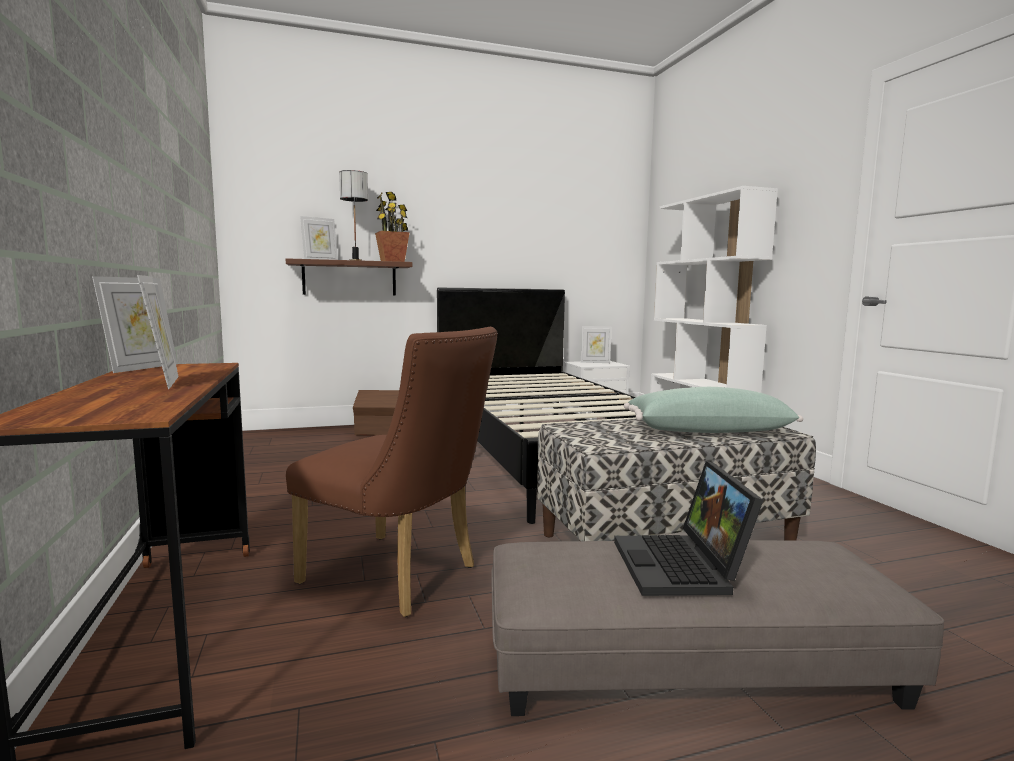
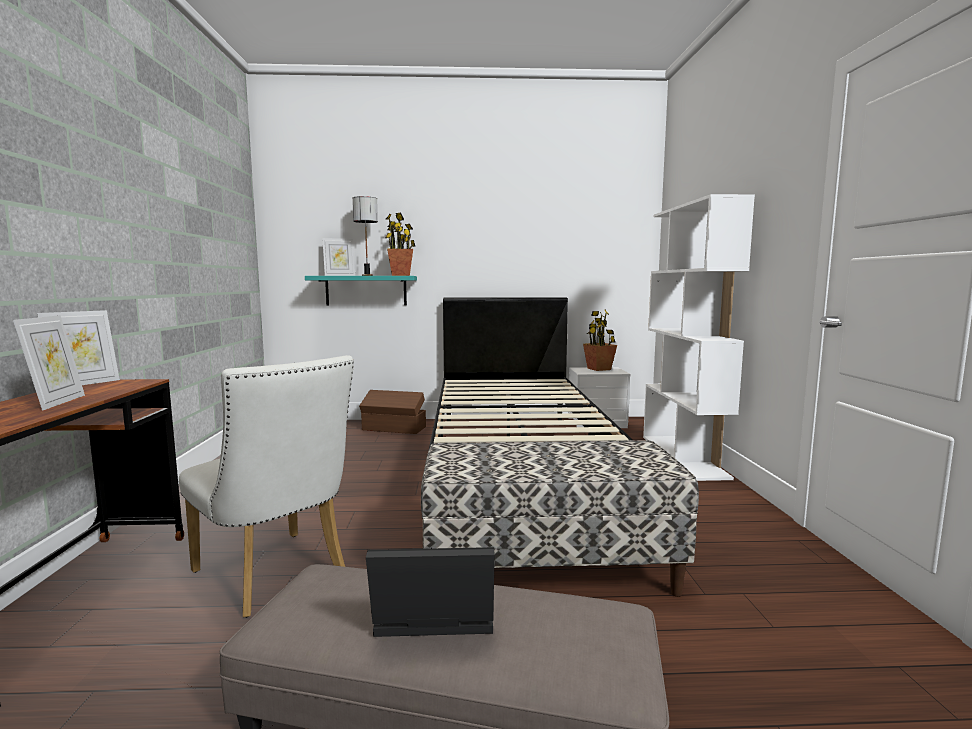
camera: 15 degrees right, 0 degrees up
brown shelf [286,258,412,296] -> turquoise shelf [305,276,417,305]
brown chair [286,327,498,617] -> white chair [179,355,354,618]
picture frame [581,326,611,363] -> potted plant [583,309,617,371]
laptop [614,461,764,596] -> laptop turned 75 degrees clockwise [366,547,495,637]
green pillow [624,387,803,433] -> none

